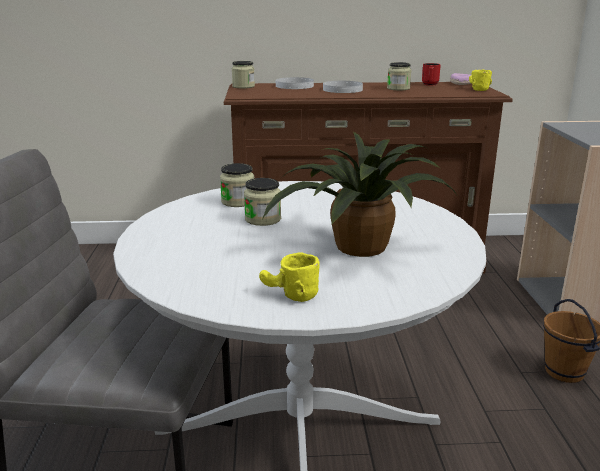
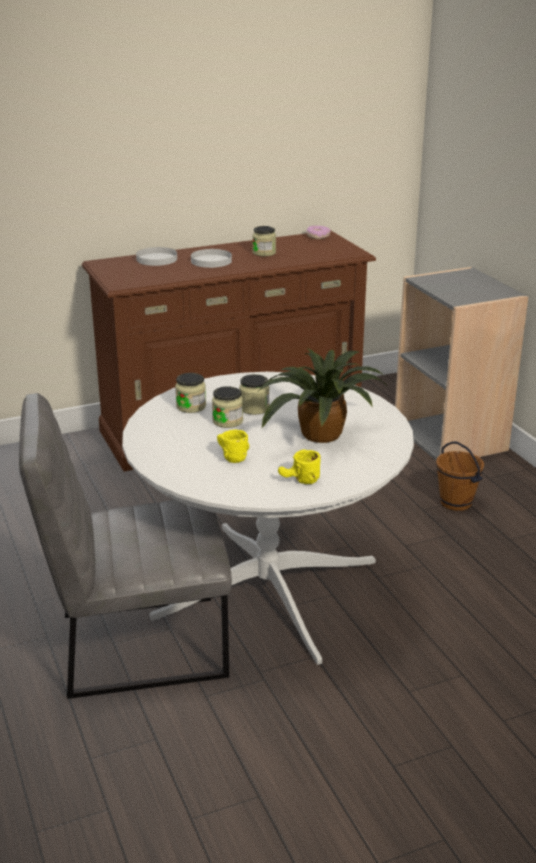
camera: 20 degrees left, 5 degrees up
jar [232,61,255,88] -> jar moved to [239,374,269,415]
red mug [422,63,441,85] -> none
yellow mug [469,70,492,91] -> yellow mug moved to [217,430,249,463]

